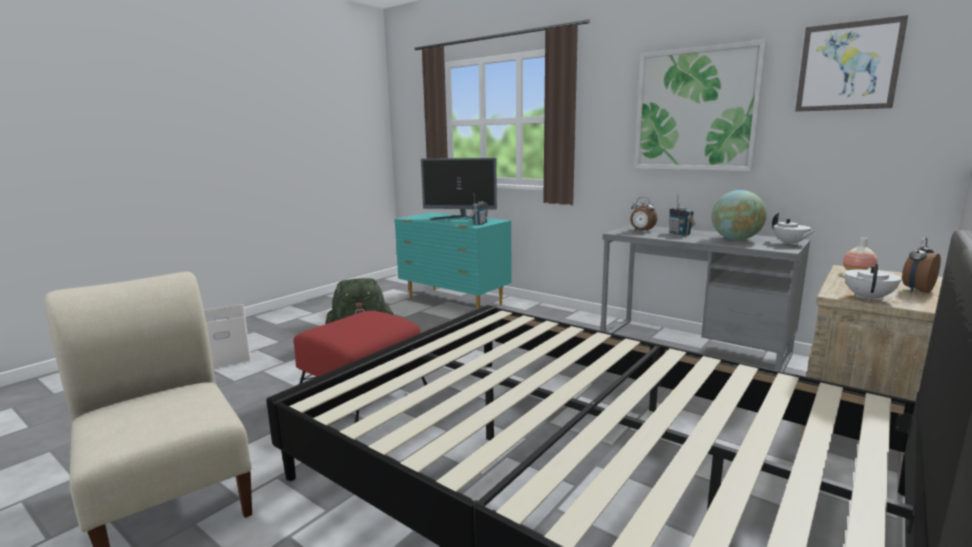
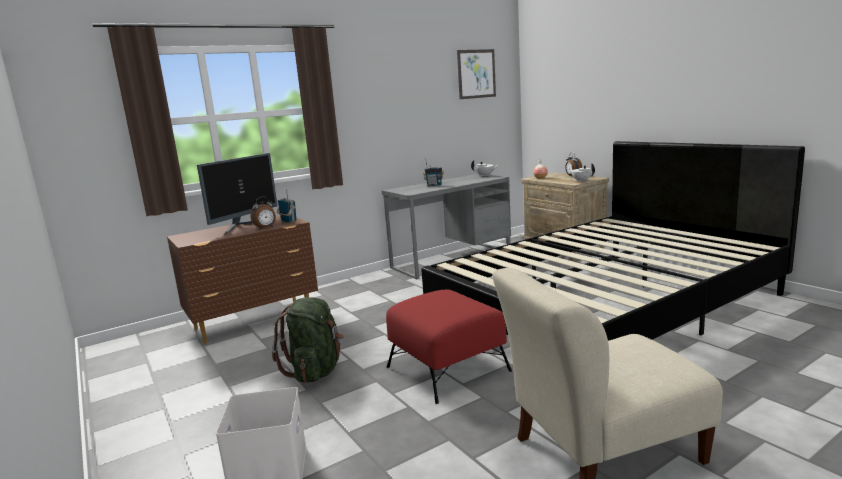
camera: 70 degrees left, 0 degrees up
turquoise dresser [395,213,512,309] -> brown dresser [167,216,318,343]
alarm clock [630,197,657,231] -> alarm clock moved to [251,197,276,229]
picture [634,39,767,171] -> none
globe [711,190,767,240] -> none

